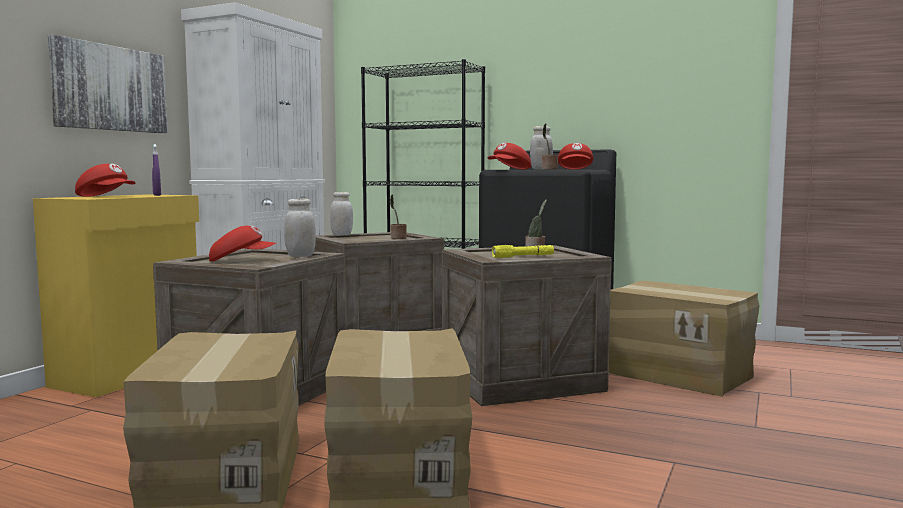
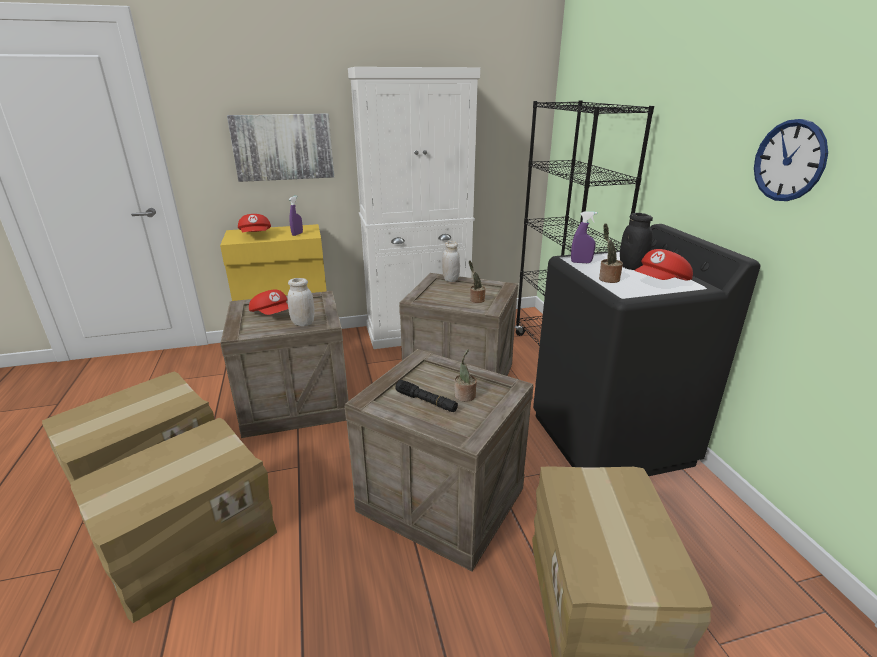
camera: 50 degrees right, 20 degrees up
red cap [487,143,531,170] -> purple spray bottle [571,211,597,263]
yellow flashlight [492,245,554,258] -> black flashlight [395,380,458,412]
white jar [530,126,553,170] -> black jar [620,213,653,270]
none -> wall clock [754,119,828,201]

